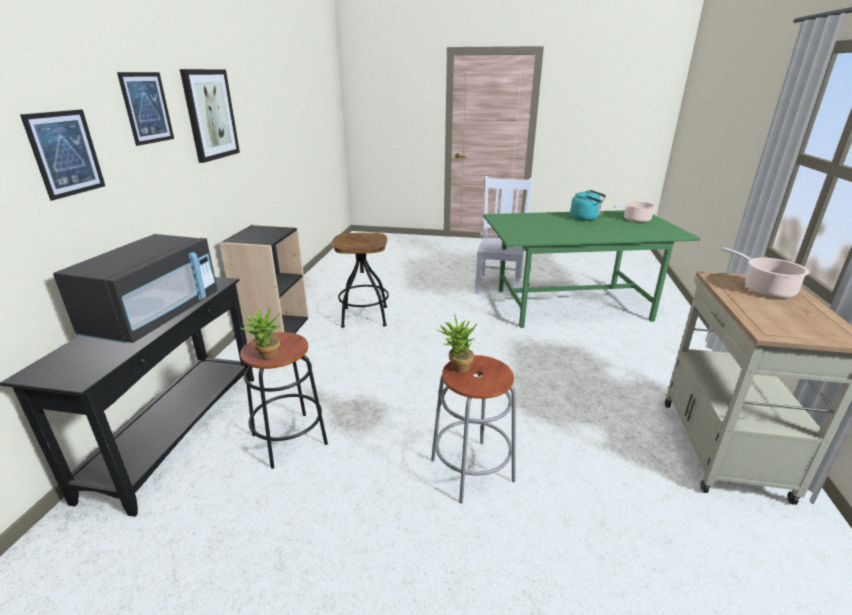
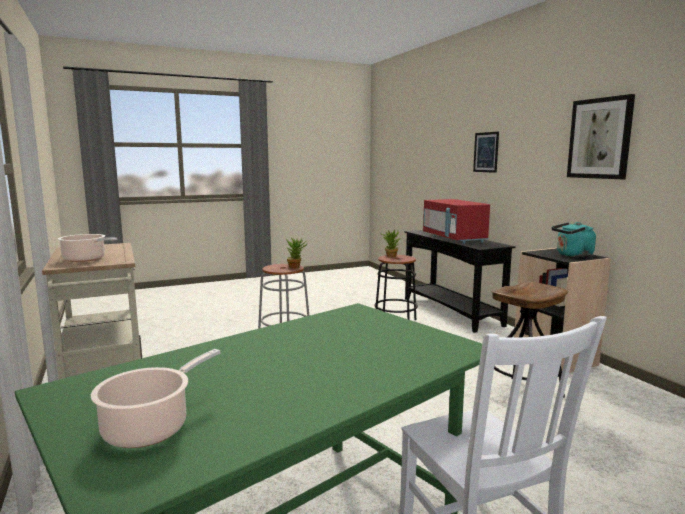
camera: 145 degrees right, 15 degrees down
black microwave [53,234,218,343] -> red microwave [423,199,490,244]
picture [117,72,174,146] -> none
turquoise kettle [570,190,606,221] -> turquoise kettle moved to [552,222,596,257]

